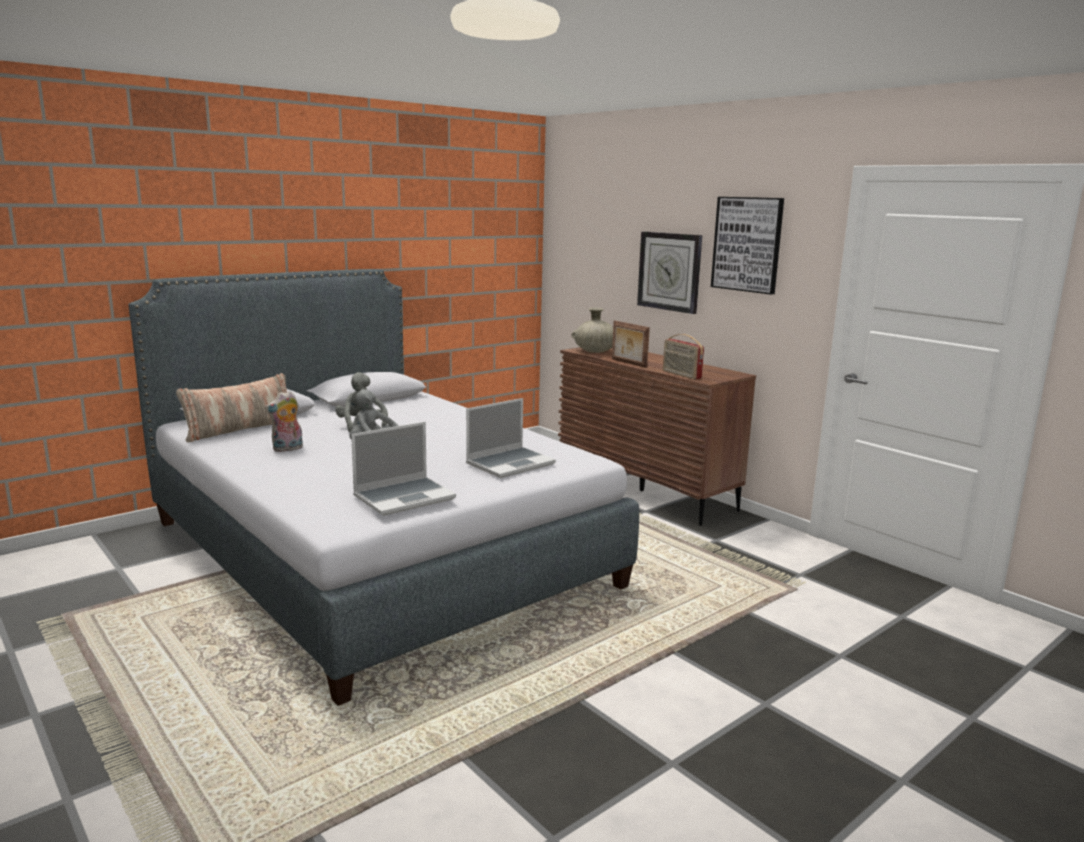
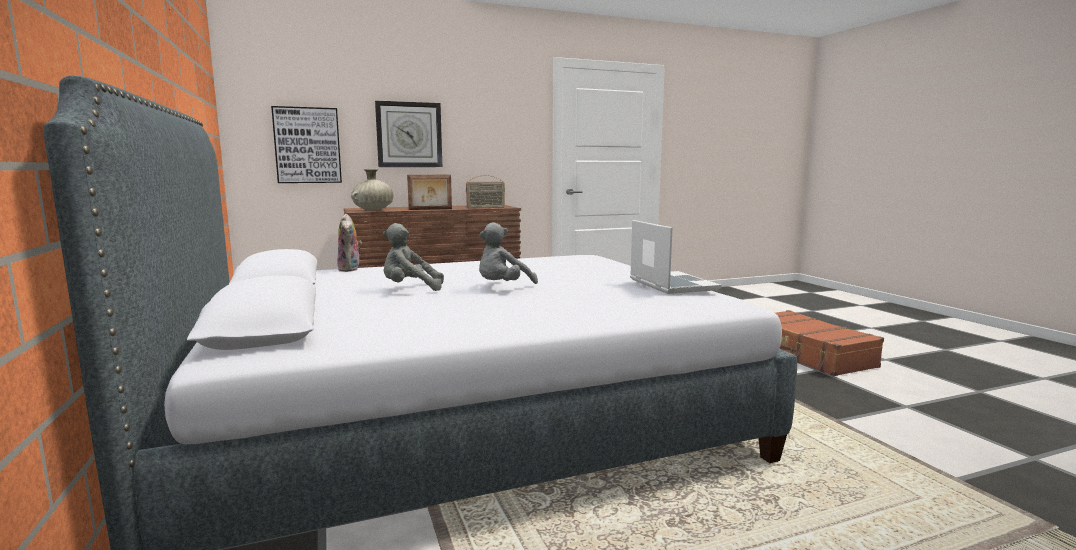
camera: 70 degrees left, 5 degrees down
pillow [176,373,297,442] -> none
plush toy [265,391,303,452] -> plush toy moved to [337,214,362,272]
laptop [466,398,556,478] -> none
picture [711,197,784,295] -> picture moved to [271,106,342,183]
none -> brown suitcase [775,310,884,376]

